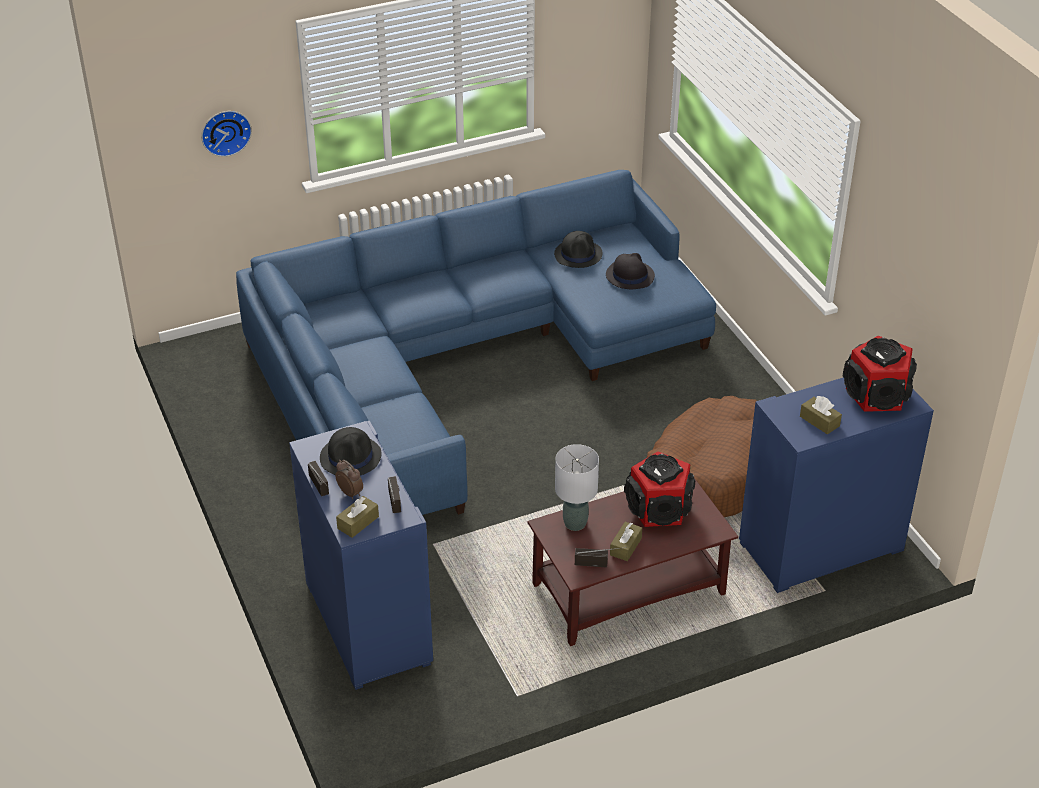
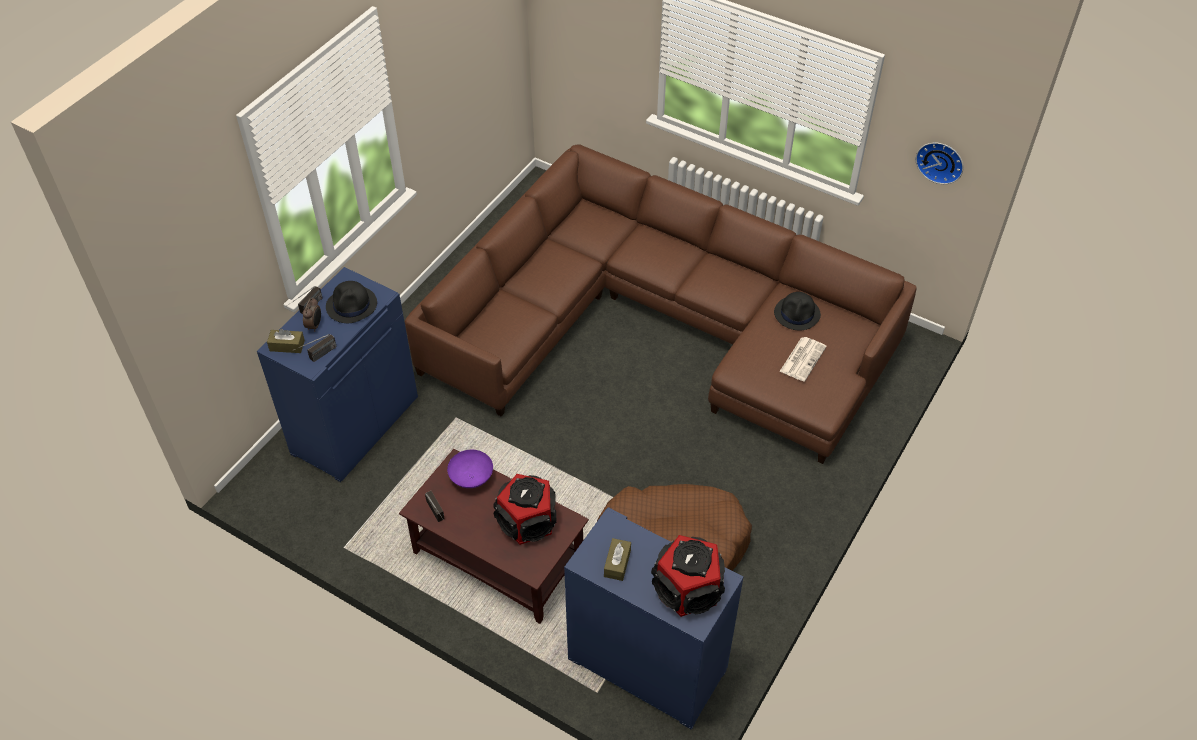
camera: 55 degrees right, 10 degrees up
wall clock [201,111,252,157] -> wall clock moved to [916,143,964,184]
blue sofa [236,170,716,515] -> brown sofa [405,144,917,464]
grey table lamp [555,444,599,531] -> purple bowl [447,450,493,488]
black hat [606,253,655,289] -> newspaper [779,337,827,381]
brown tissue box [610,522,642,561] -> none

